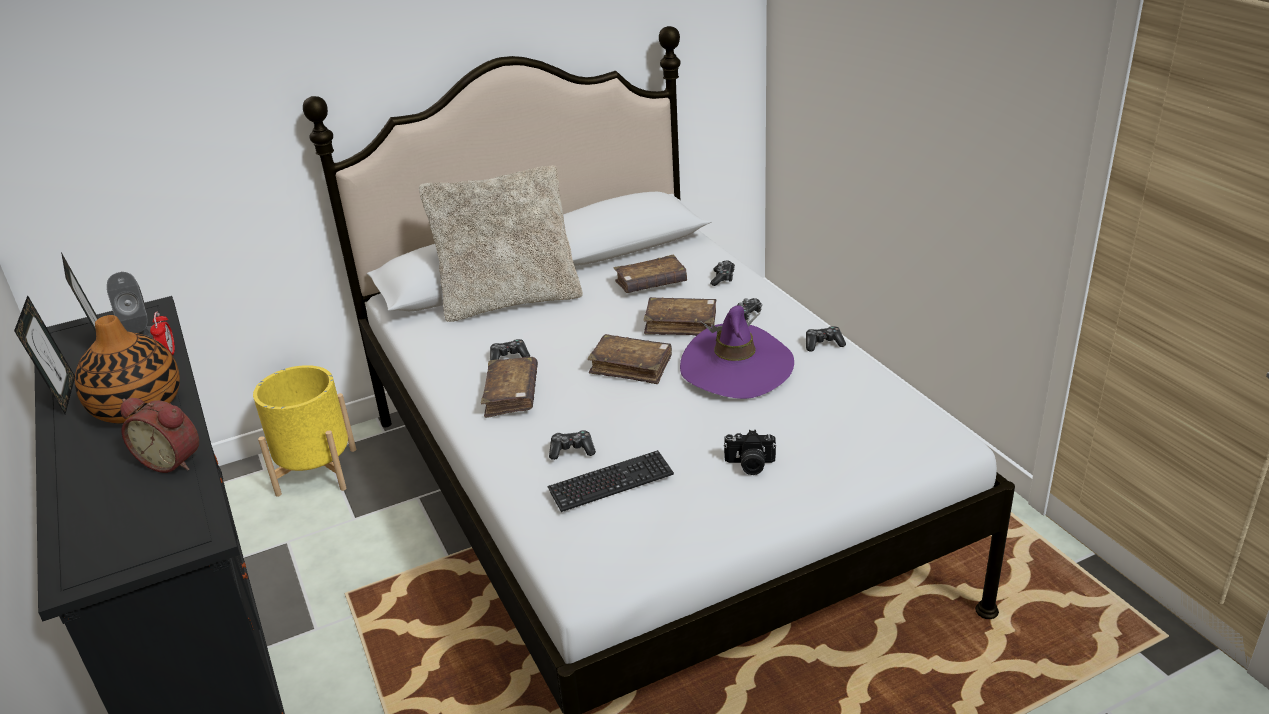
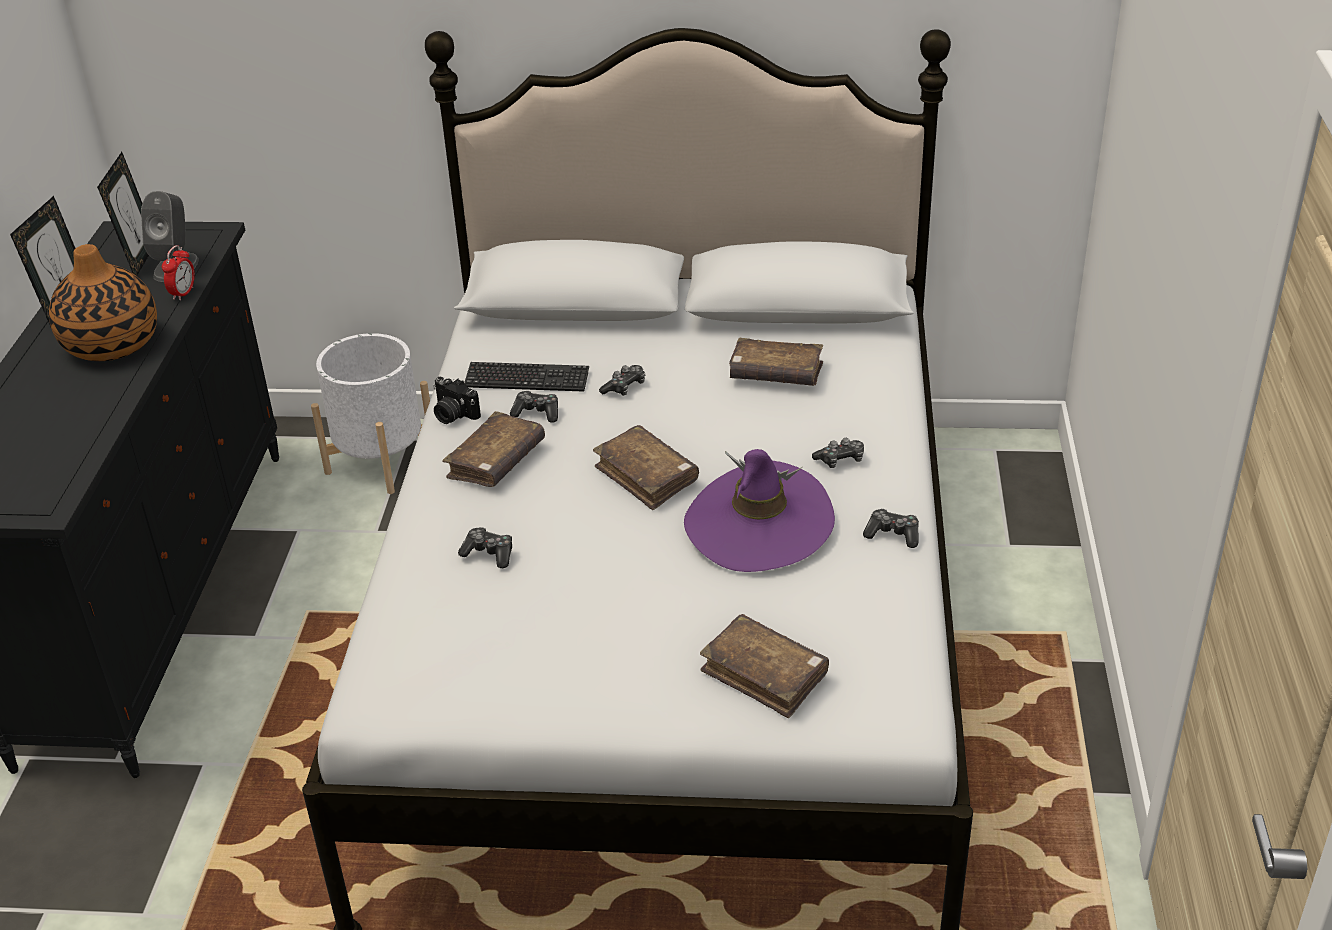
camera: 30 degrees right, 5 degrees up
alarm clock [121,398,199,473] -> none
yellow planter [253,365,356,497] -> white planter [311,333,430,494]
beige pillow [419,165,583,322] -> none
keyboard [548,450,674,512] -> keyboard moved to [464,362,589,391]
brown book [644,297,716,336] -> brown book moved to [700,614,829,718]
game controller [710,261,735,286] -> game controller moved to [599,365,645,396]
camera [724,430,776,475] -> camera moved to [433,377,481,424]

